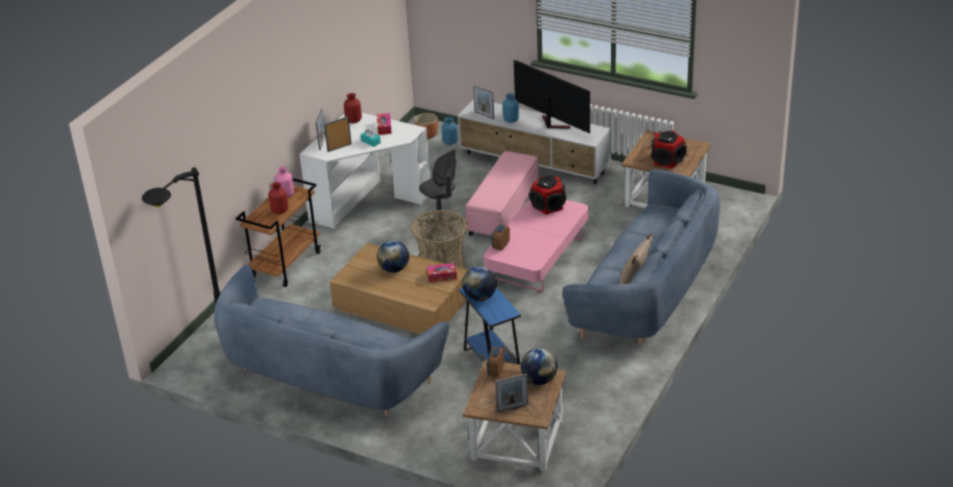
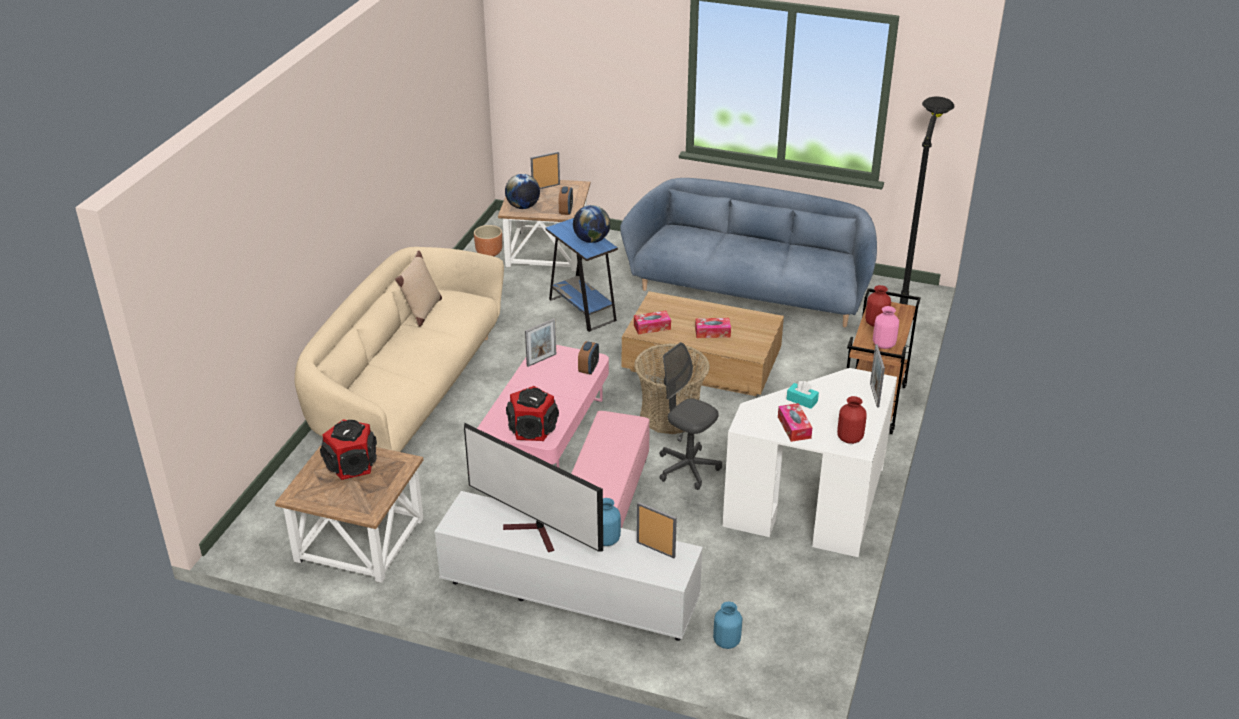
camera: 170 degrees right, 0 degrees up
picture frame [324,116,352,152] -> picture frame moved to [525,318,556,367]
globe [377,240,409,273] -> tissue box [695,318,731,338]
brown planter [415,113,438,139] -> brown planter moved to [474,225,502,256]
blue sofa [562,169,720,345] -> beige sofa [294,247,504,452]

